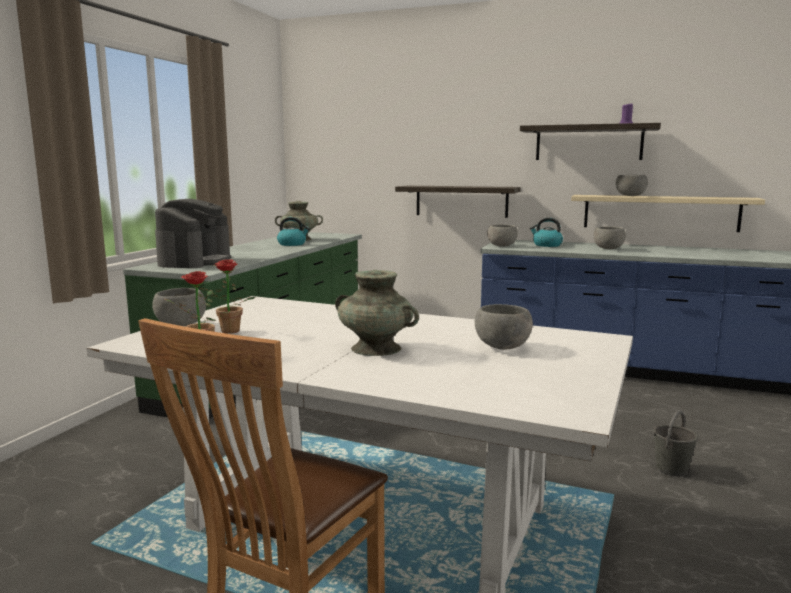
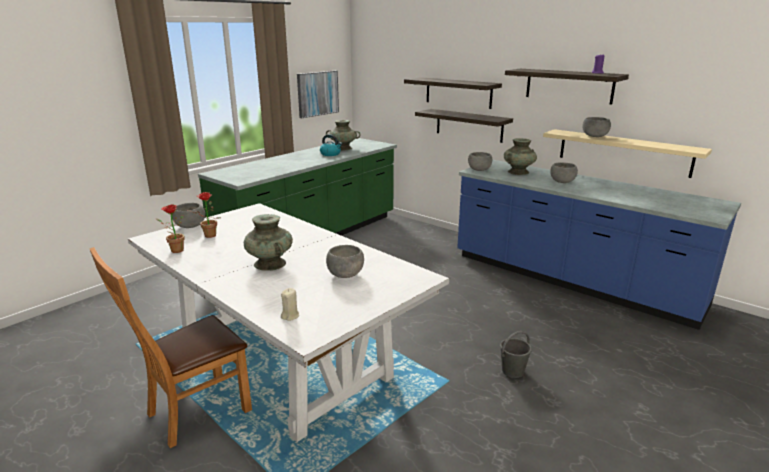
camera: 20 degrees right, 10 degrees up
coffee machine [155,199,231,268] -> none
kettle [530,218,563,247] -> turquoise vase [504,138,537,175]
none -> beige candle [281,288,299,321]
none -> picture [297,71,339,118]
none -> shelf [404,77,502,109]

